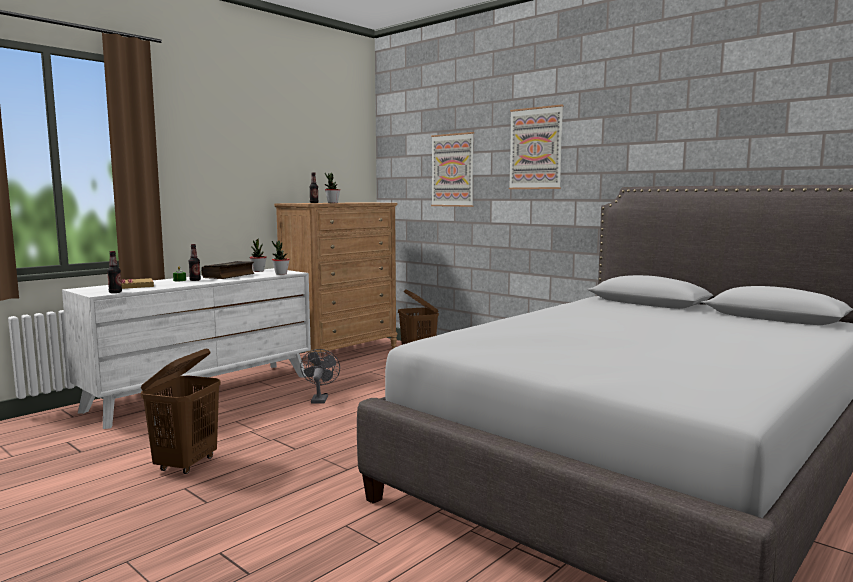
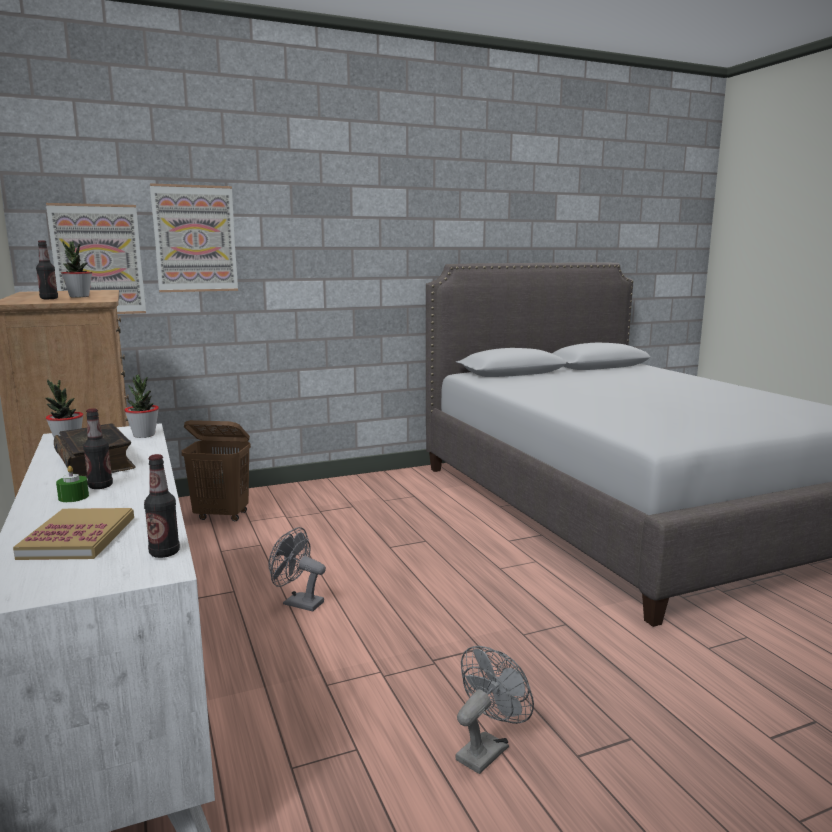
camera: 65 degrees left, 5 degrees up
brown laundry basket [141,349,220,474] -> grey fan [456,646,534,774]
picture [509,104,563,189] -> picture moved to [46,203,146,314]

